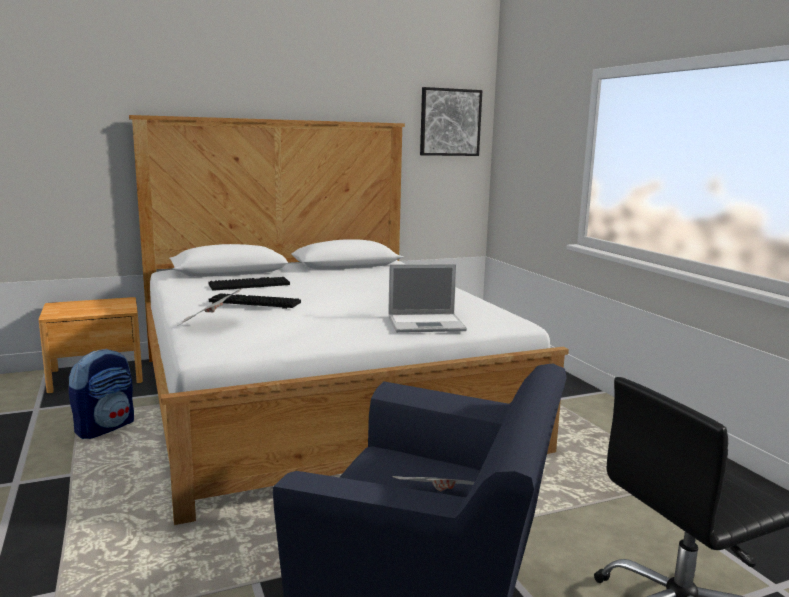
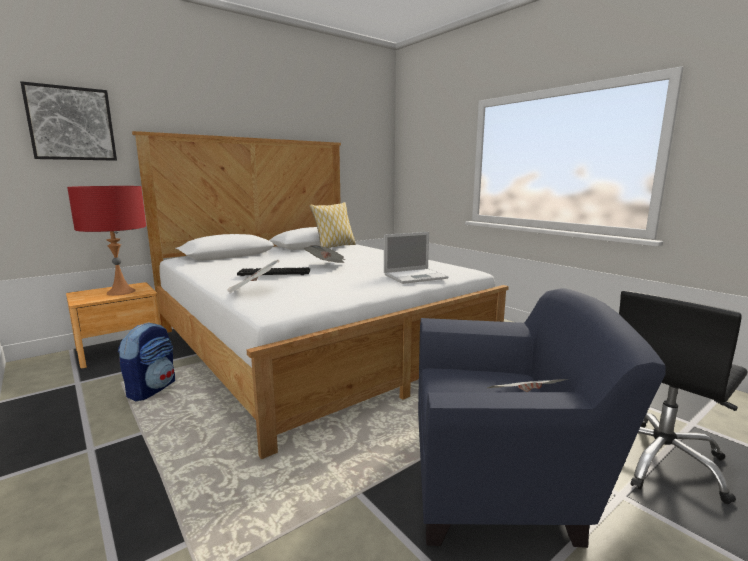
camera: 15 degrees left, 0 degrees up
keyboard [209,277,290,291] -> none
picture [420,87,482,156] -> picture moved to [20,81,117,161]
none -> red table lamp [67,186,146,296]
none -> newspaper [304,245,345,263]
none -> pillow [309,202,356,248]

